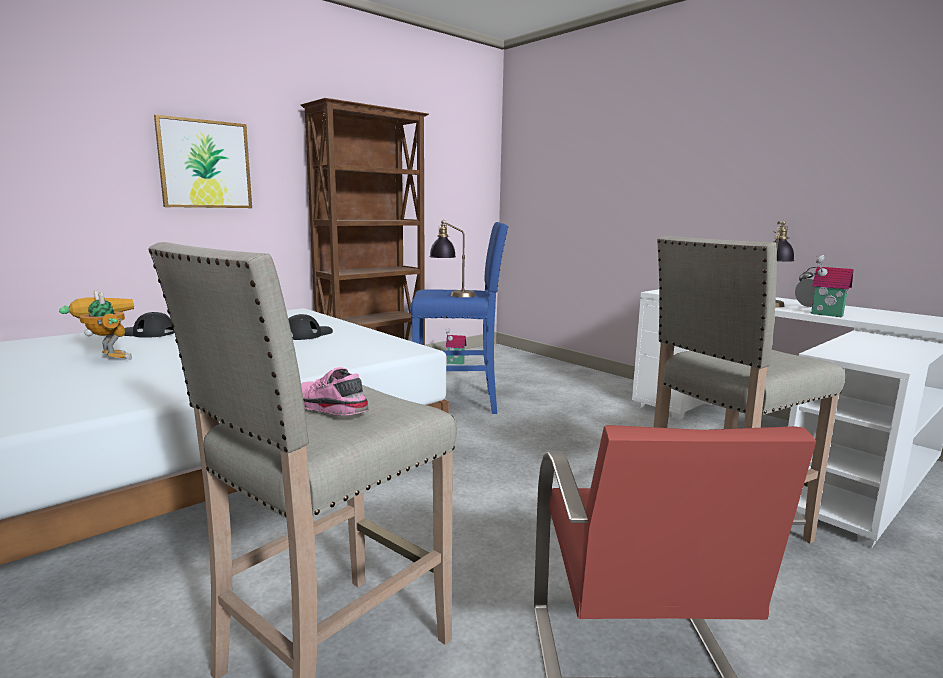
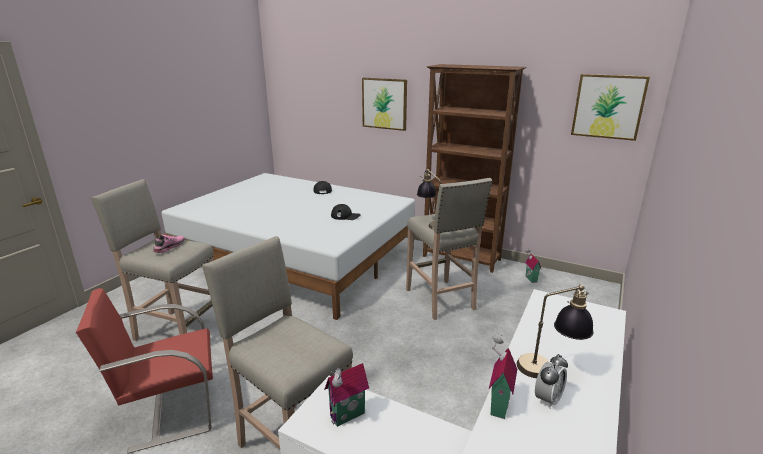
camera: 70 degrees right, 10 degrees up
toy robot [59,291,134,360] -> none
blue stool [410,222,508,414] -> beige stool [406,178,493,320]
none -> toy house [324,363,369,427]
none -> picture [571,74,650,141]

